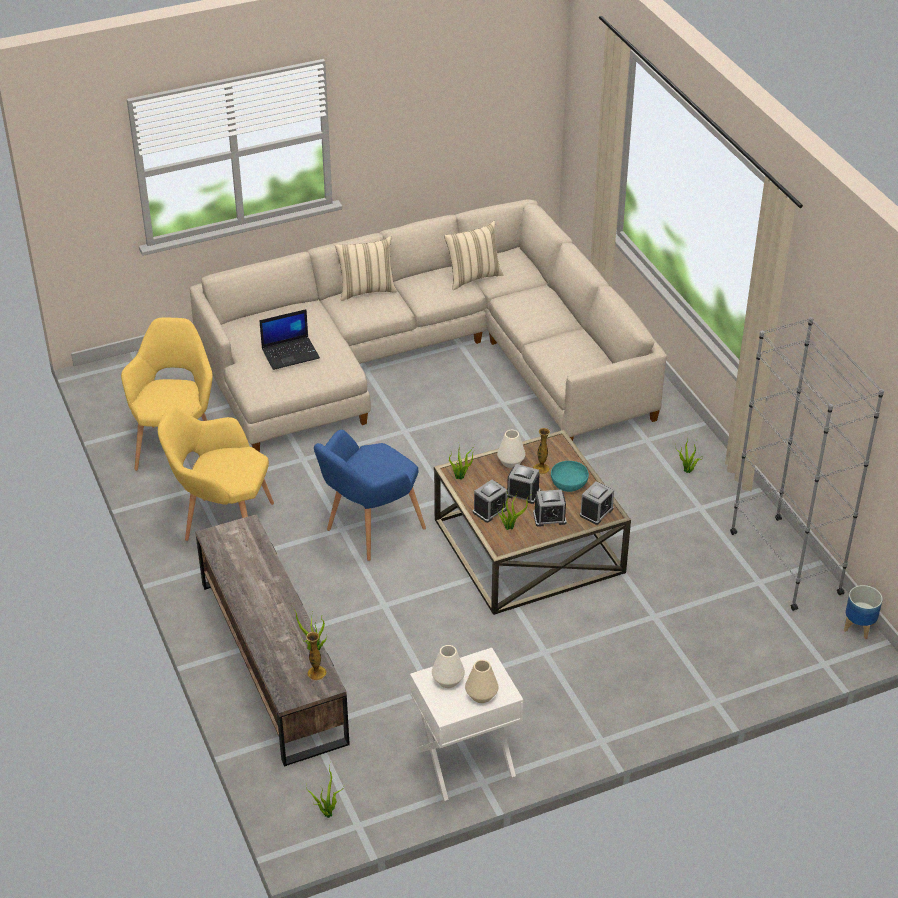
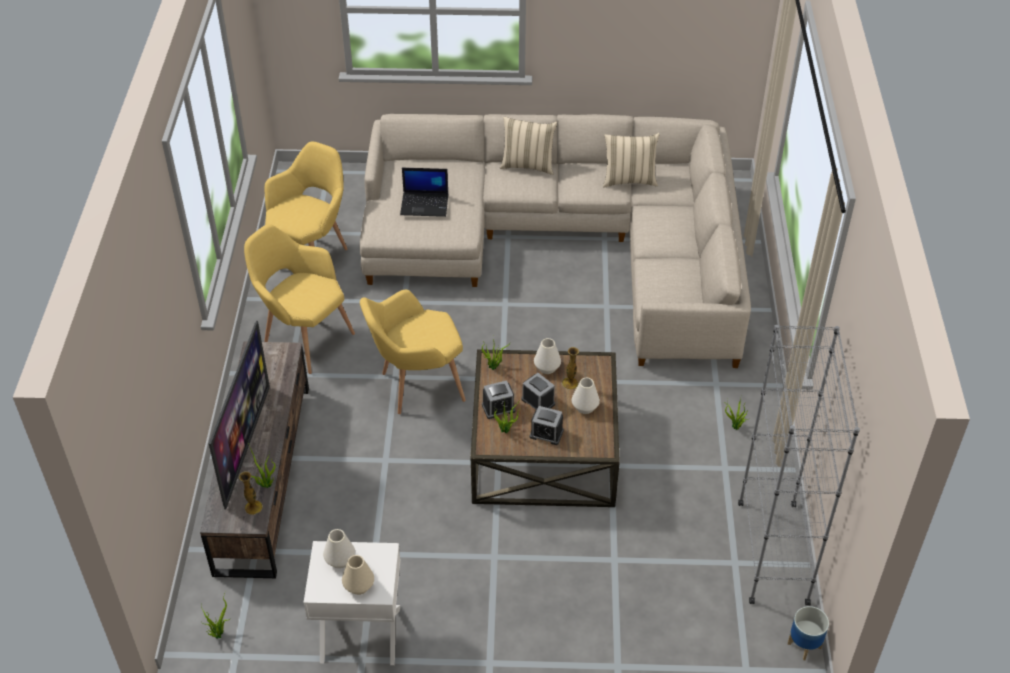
camera: 25 degrees right, 5 degrees up
blue armchair [314,430,426,561] -> yellow armchair [360,290,466,414]
turquoise bowl [551,461,589,492] -> white vase [572,378,600,414]
alarm clock [580,481,614,525] -> none
none -> television [209,321,270,509]

